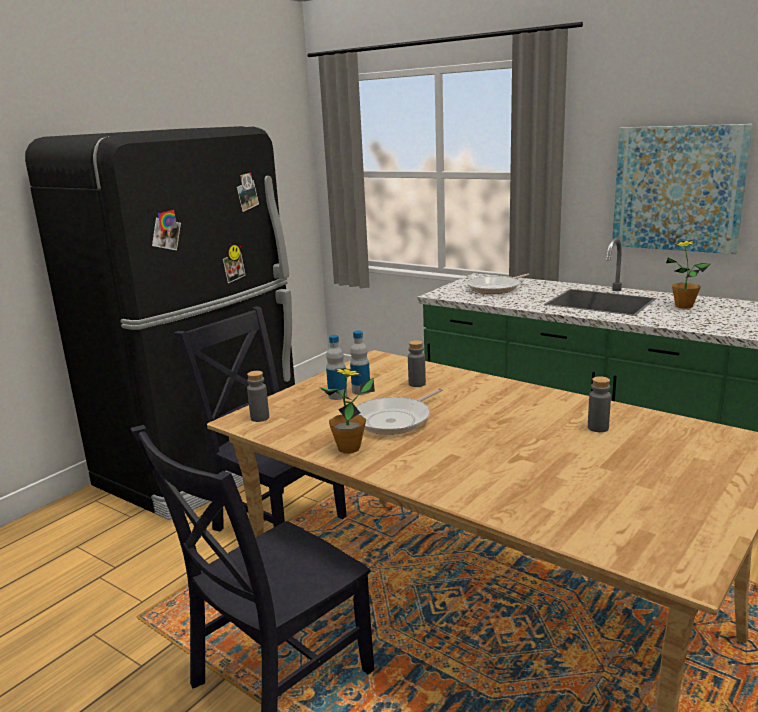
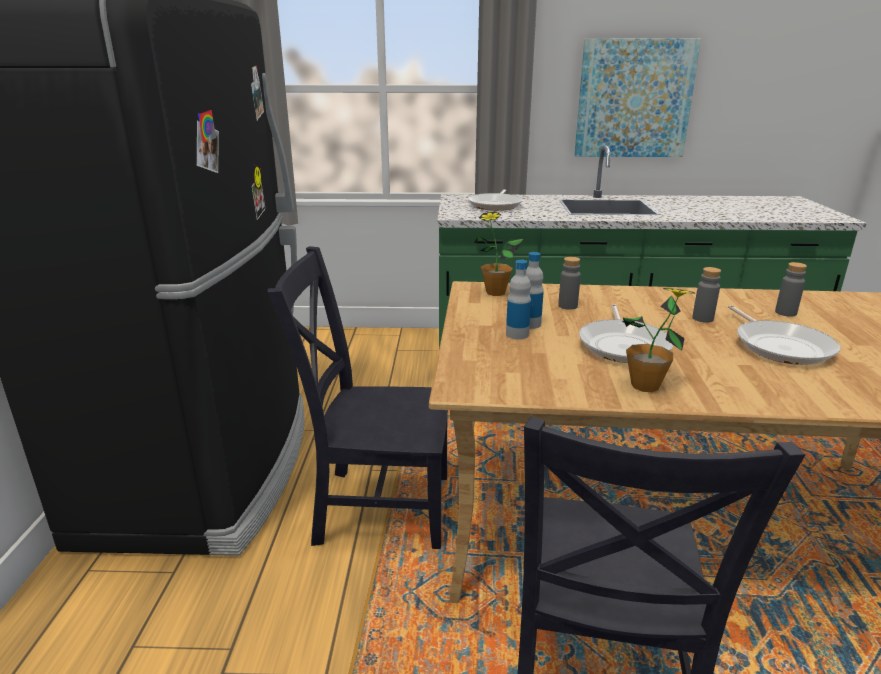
camera: 35 degrees left, 5 degrees up
grey bottle [247,371,269,422] -> grey bottle moved to [692,267,721,323]
potted plant [666,240,711,309] -> potted plant moved to [474,211,524,296]
none -> frying pan [728,305,840,365]

